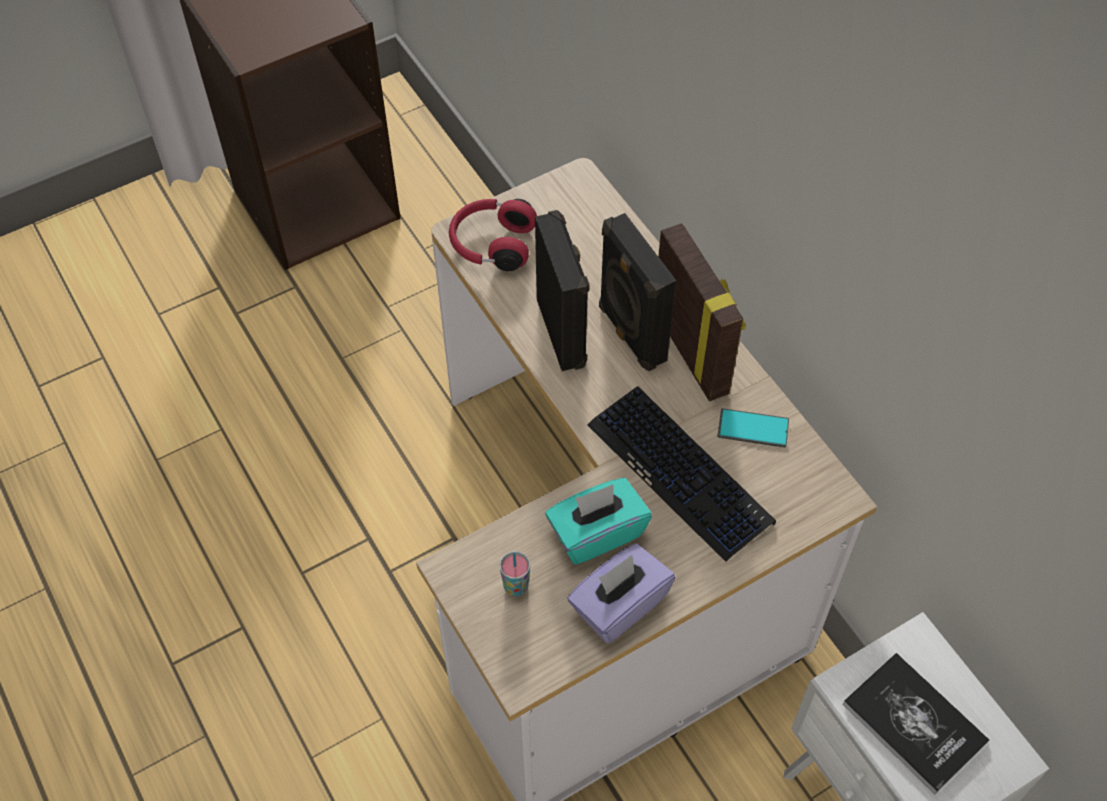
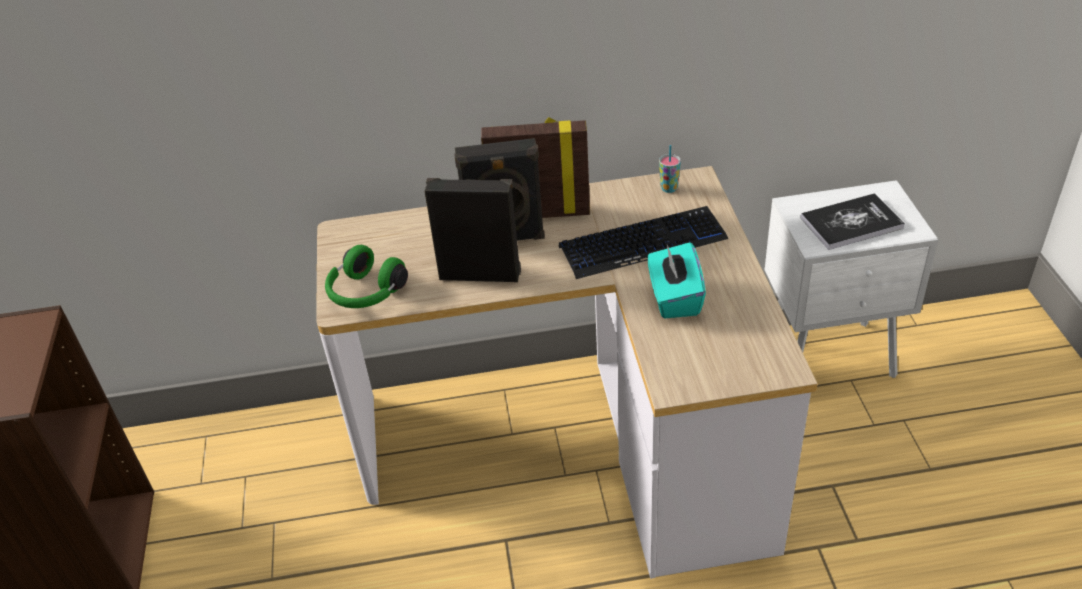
camera: 65 degrees left, 15 degrees down
red headphones [449,199,537,271] -> green headphones [325,245,408,308]
cup [500,551,530,596] -> cup moved to [659,145,681,193]
purple tissue box [567,544,676,644] -> none
phone [717,408,789,447] -> none

